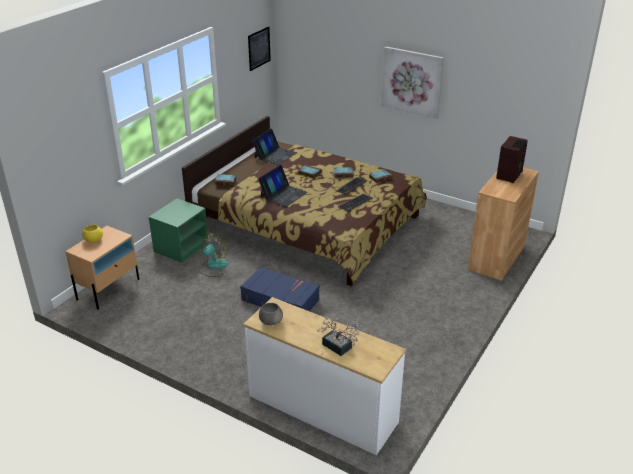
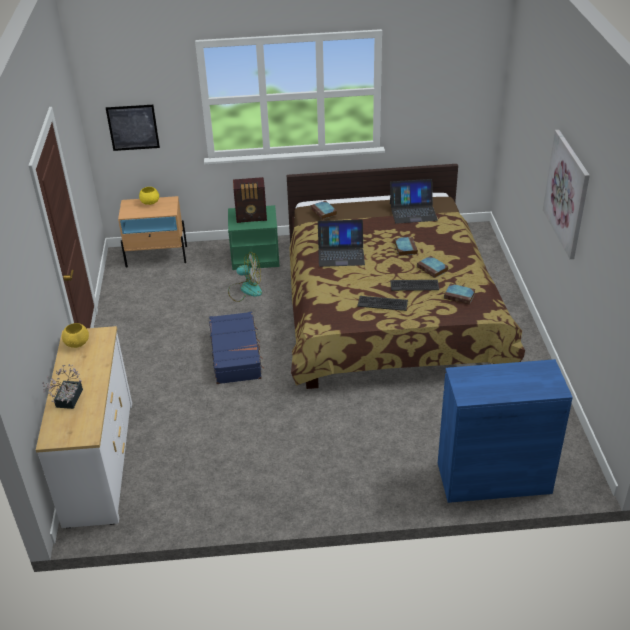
camera: 55 degrees right, 5 degrees up
picture [248,26,271,71] -> picture moved to [106,105,160,151]
grey bowl [259,303,283,325] -> yellow bowl [62,323,89,348]
brown cabinet [468,168,539,281] -> blue cabinet [438,359,573,503]
radio [496,136,528,183] -> radio moved to [233,177,267,223]

